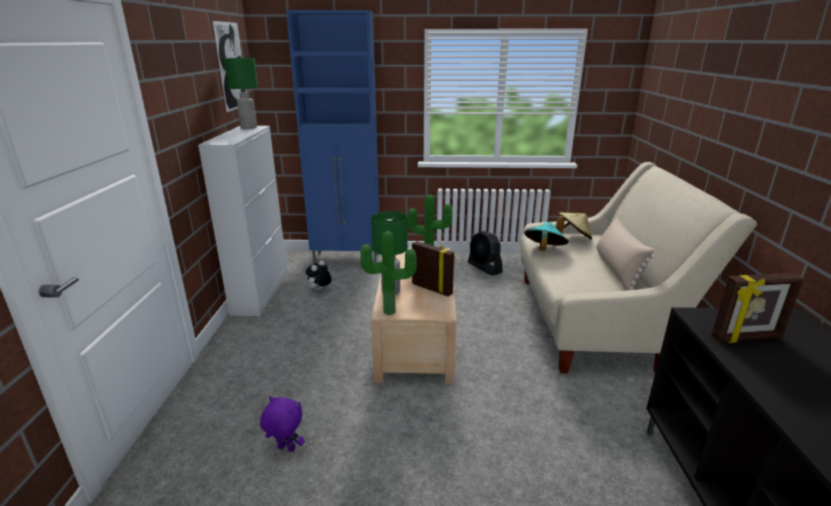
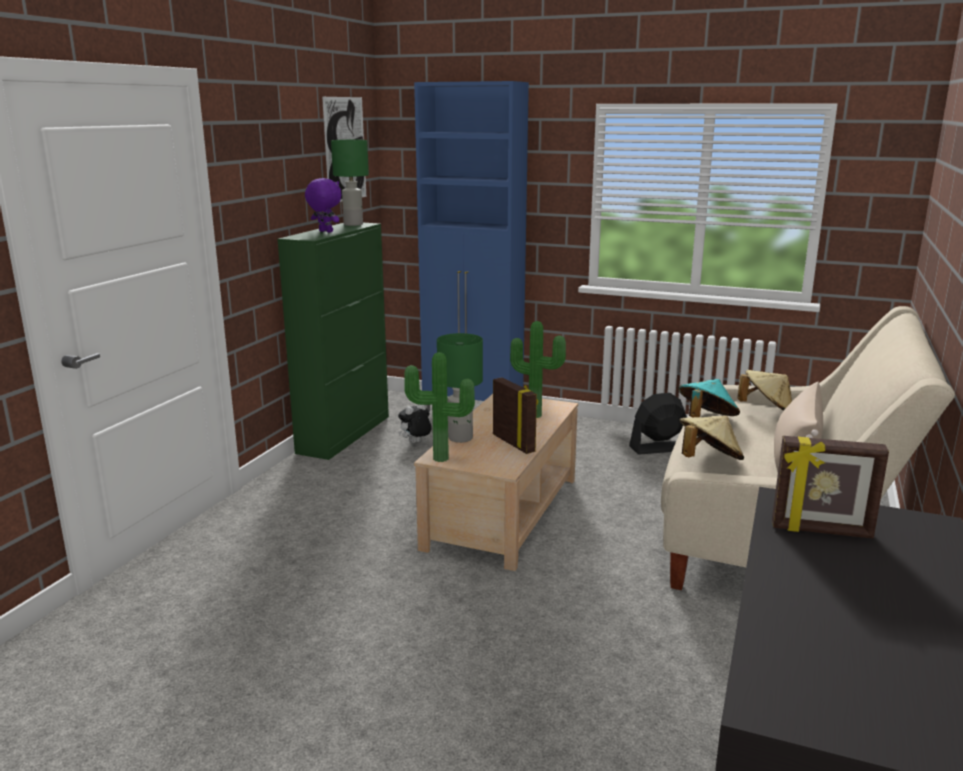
camera: 20 degrees right, 5 degrees down
white cabinet [198,126,287,316] -> green cabinet [277,223,389,460]
purple plush toy [260,396,305,452] -> purple plush toy moved to [305,178,342,233]
black fan [468,231,503,276] -> black fan turned 90 degrees clockwise [629,393,687,455]
none -> beige hat [680,416,744,460]

